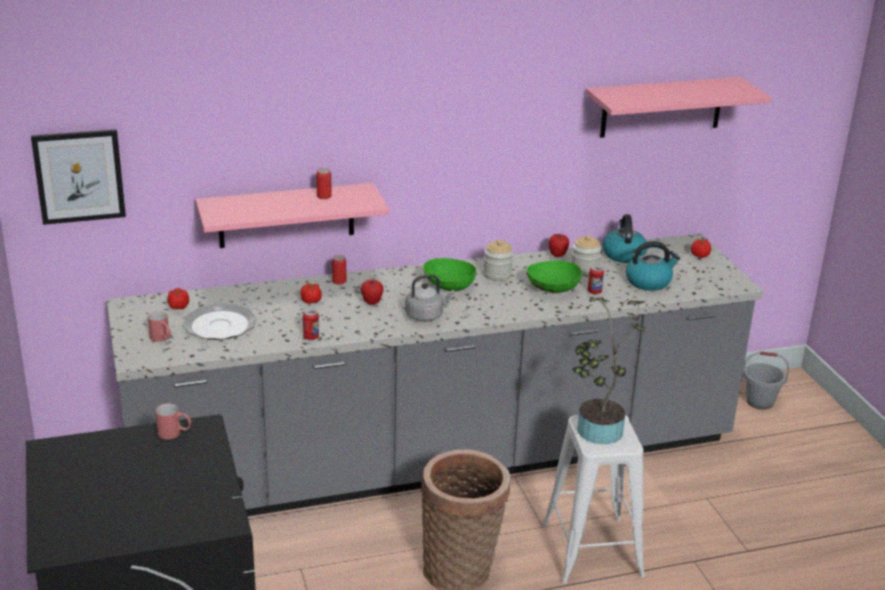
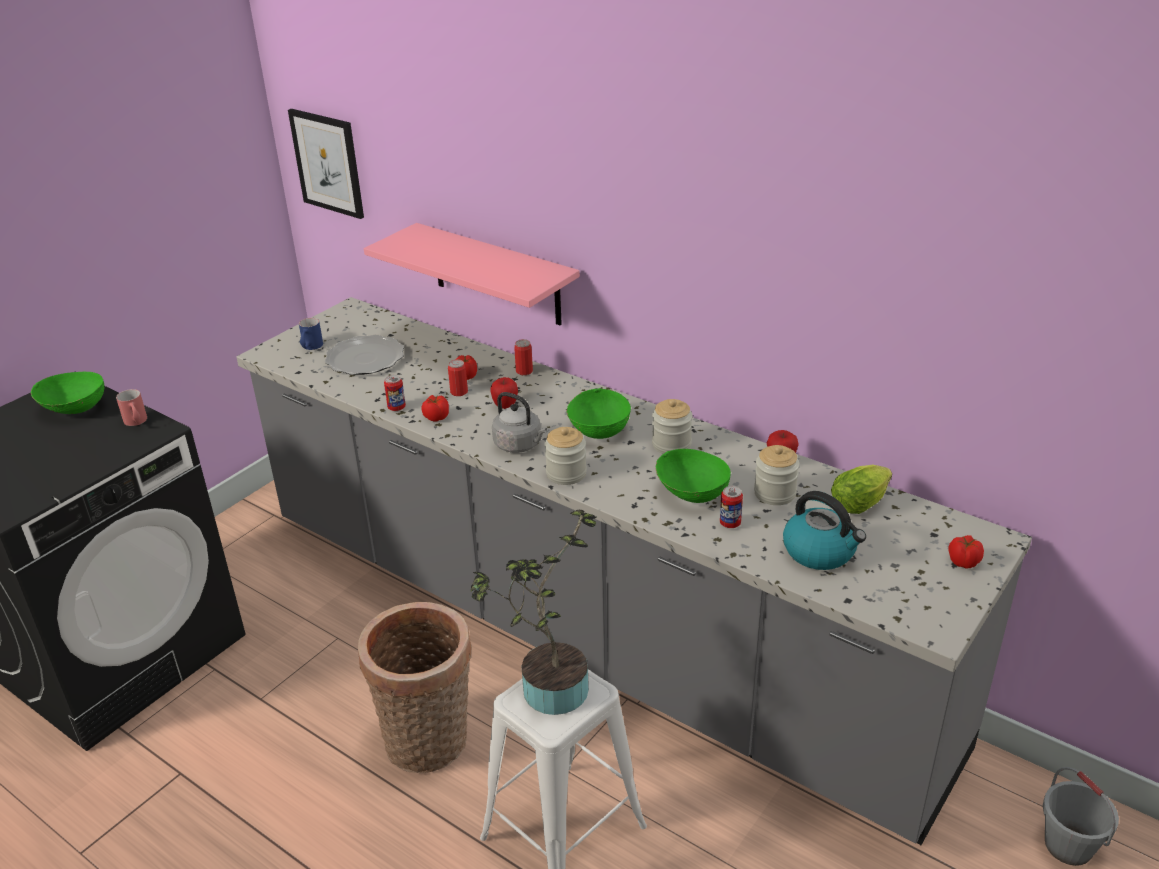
camera: 55 degrees right, 5 degrees up
red mug [148,311,171,342] -> blue mug [299,318,323,350]
tomato [168,288,189,309] -> tomato moved to [422,395,449,421]
can [316,168,332,199] -> can moved to [448,359,468,396]
pink shelf [586,77,772,138] -> none
kettle [602,214,647,263] -> lettuce [831,464,892,514]
none -> green bowl [31,372,104,414]
none -> jar [544,427,587,485]

